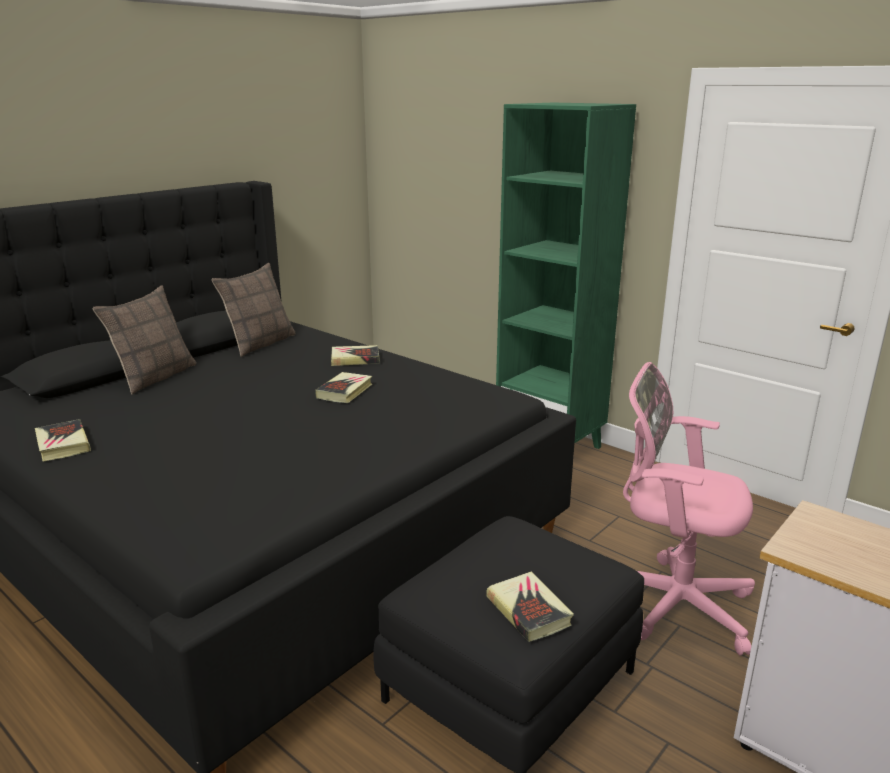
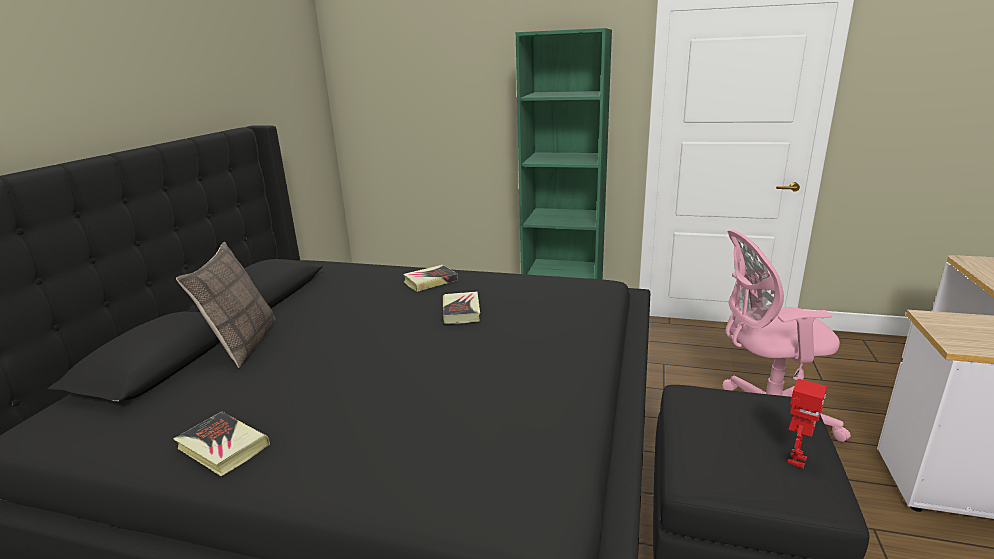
camera: 25 degrees left, 0 degrees up
pillow [212,263,296,357] -> none
book [486,572,574,642] -> toy robot [788,379,827,469]

